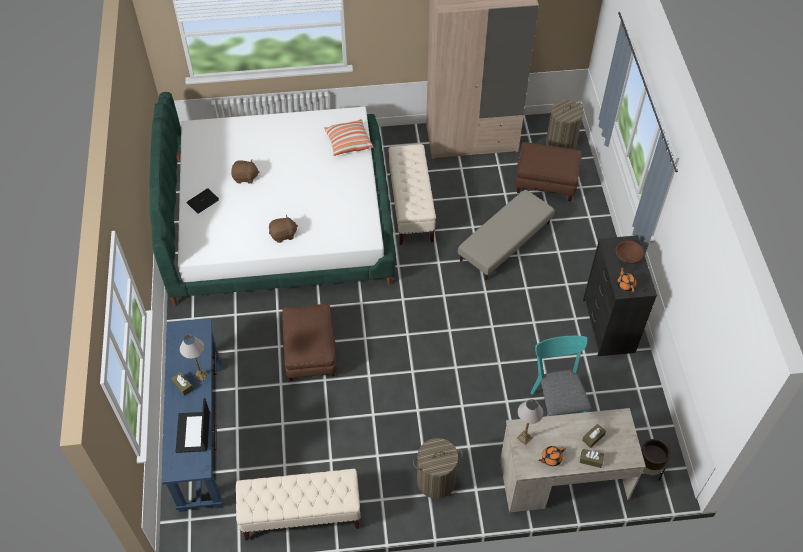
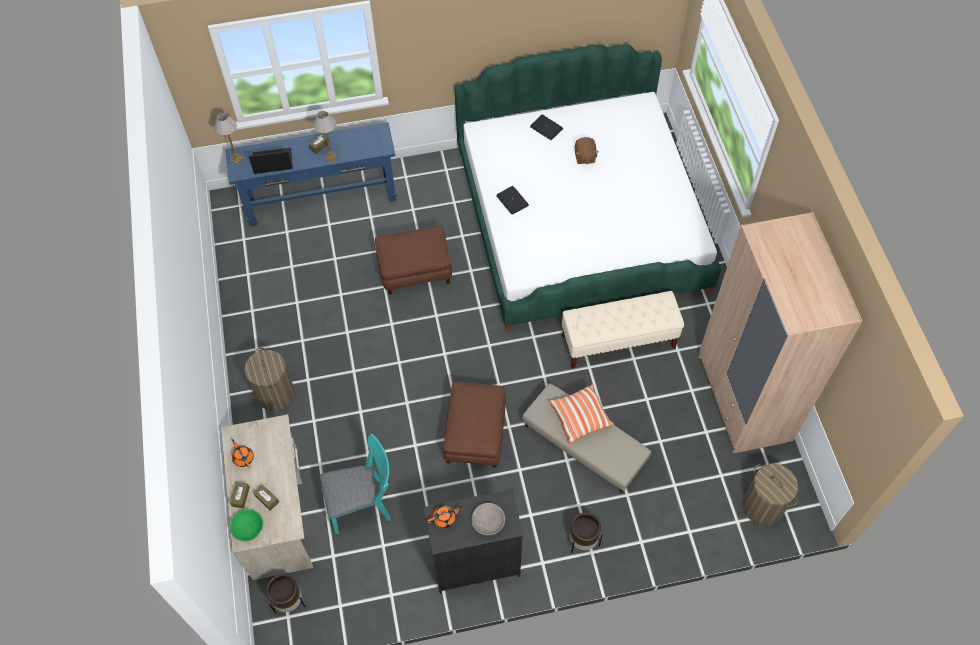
camera: 85 degrees right, 5 degrees up
beige bench [236,469,361,541] -> none
brown plush toy [269,215,298,243] -> laptop [496,186,529,214]
pillow [324,119,374,156] -> pillow moved to [549,384,614,444]
brown ottoman [515,142,582,201] -> brown ottoman moved to [443,382,506,468]
table lamp [517,399,543,445] -> table lamp moved to [214,113,243,164]
brown bowl [616,241,644,264] -> grey bowl [471,503,505,535]
none -> green bowl [230,509,263,541]
none -> brown planter [570,512,602,553]

